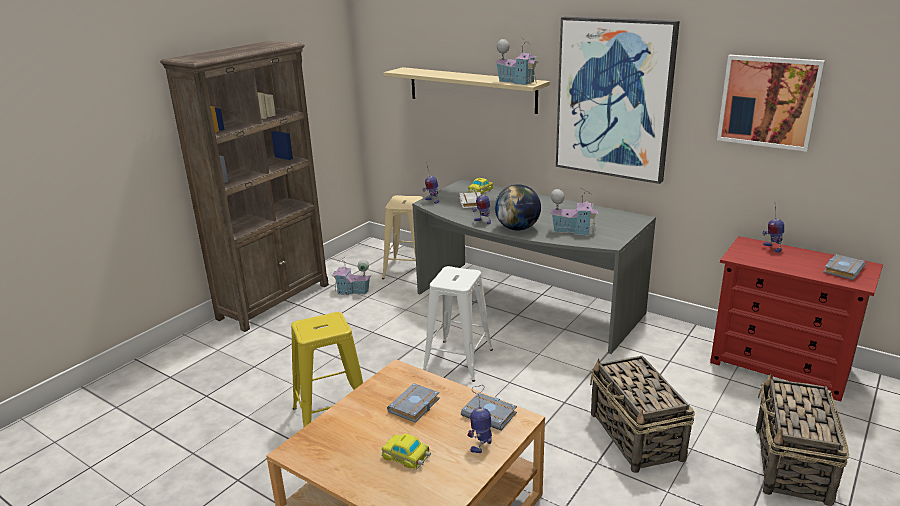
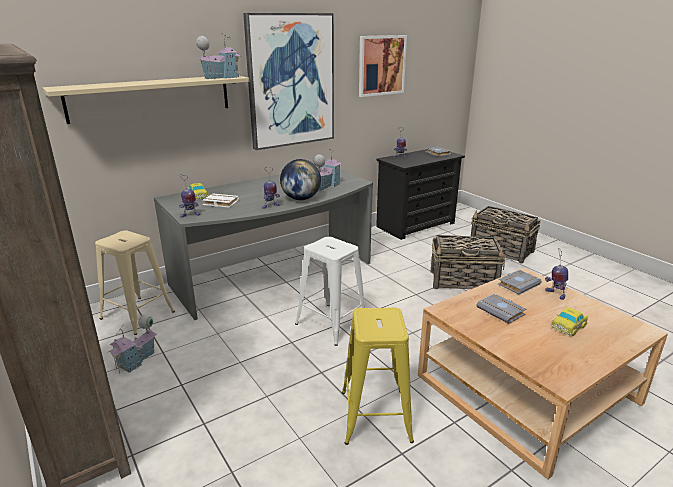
camera: 70 degrees left, 0 degrees up
red dresser [710,236,883,402] -> black dresser [376,149,465,240]

